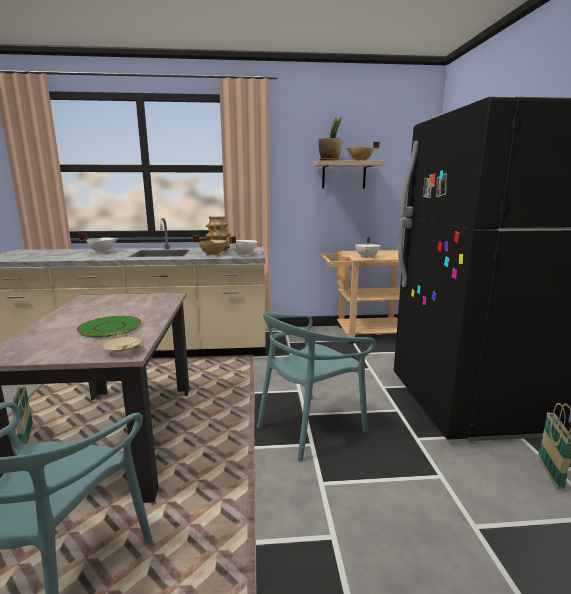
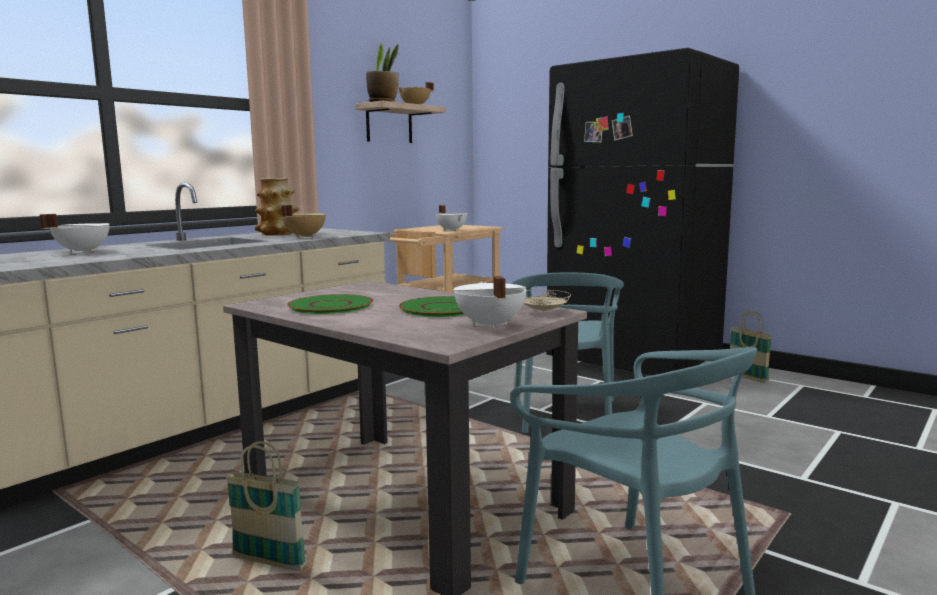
camera: 45 degrees left, 5 degrees down
white cooking pot [229,236,257,256] -> white cooking pot moved to [453,276,526,329]
none -> green plate [287,294,373,314]

